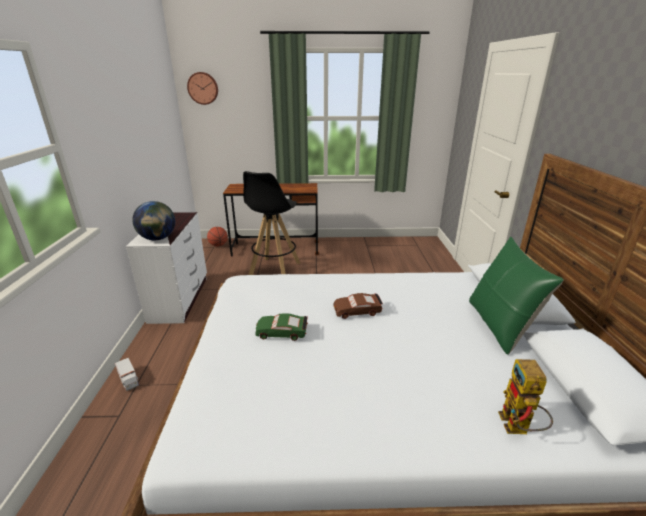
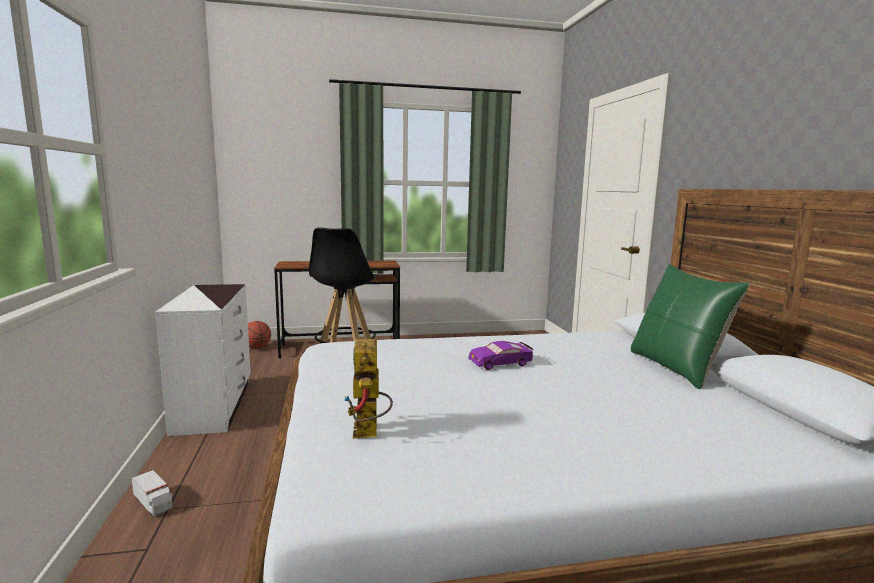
camera: 10 degrees left, 15 degrees down
globe [132,201,175,240] -> none
wall clock [187,72,218,105] -> none
green toy car [255,313,308,341] -> none
brown toy car [333,293,383,319] -> purple toy car [468,341,534,370]
toy robot [498,359,553,434] -> toy robot moved to [344,339,393,439]

